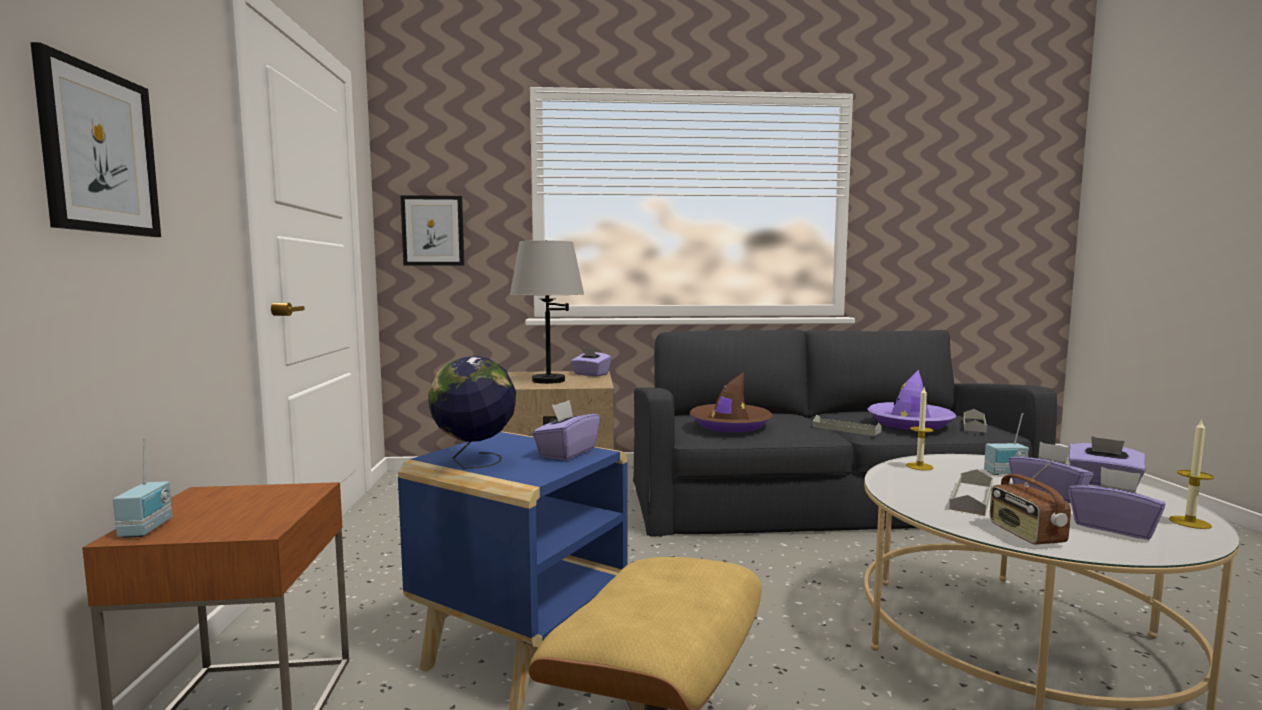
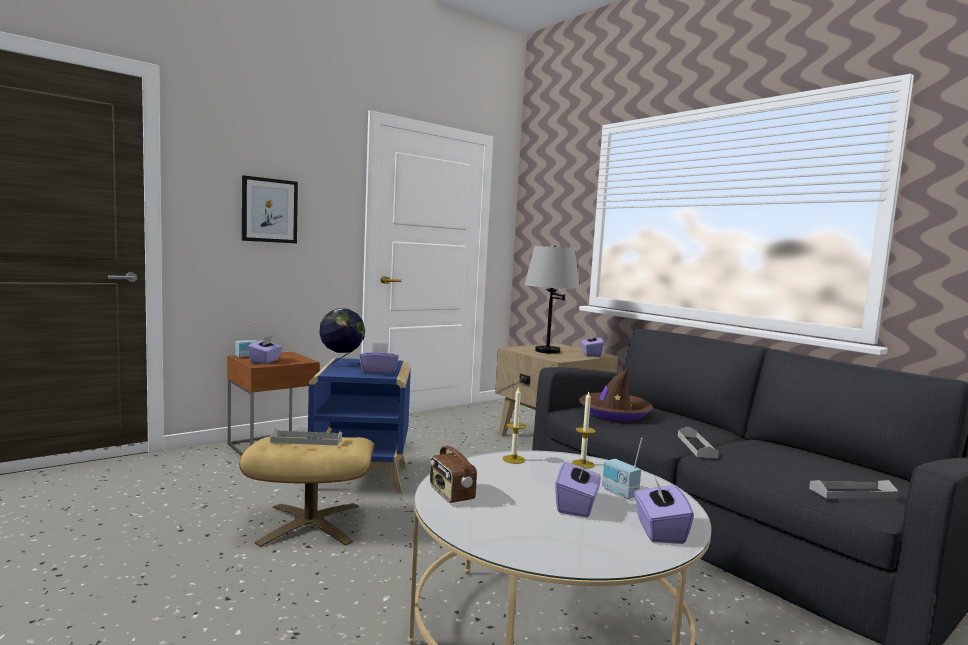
camera: 55 degrees right, 0 degrees up
picture [400,195,464,266] -> none
purple hat [867,370,956,430] -> none
grey tray [949,469,993,516] -> grey tray moved to [270,428,342,446]
radio [990,460,1071,545] -> radio turned 75 degrees counterclockwise [430,435,477,503]
purple tissue box [1068,467,1165,540] -> purple tissue box moved to [247,335,283,364]
candle [1169,419,1214,529] -> candle moved to [503,386,526,464]

